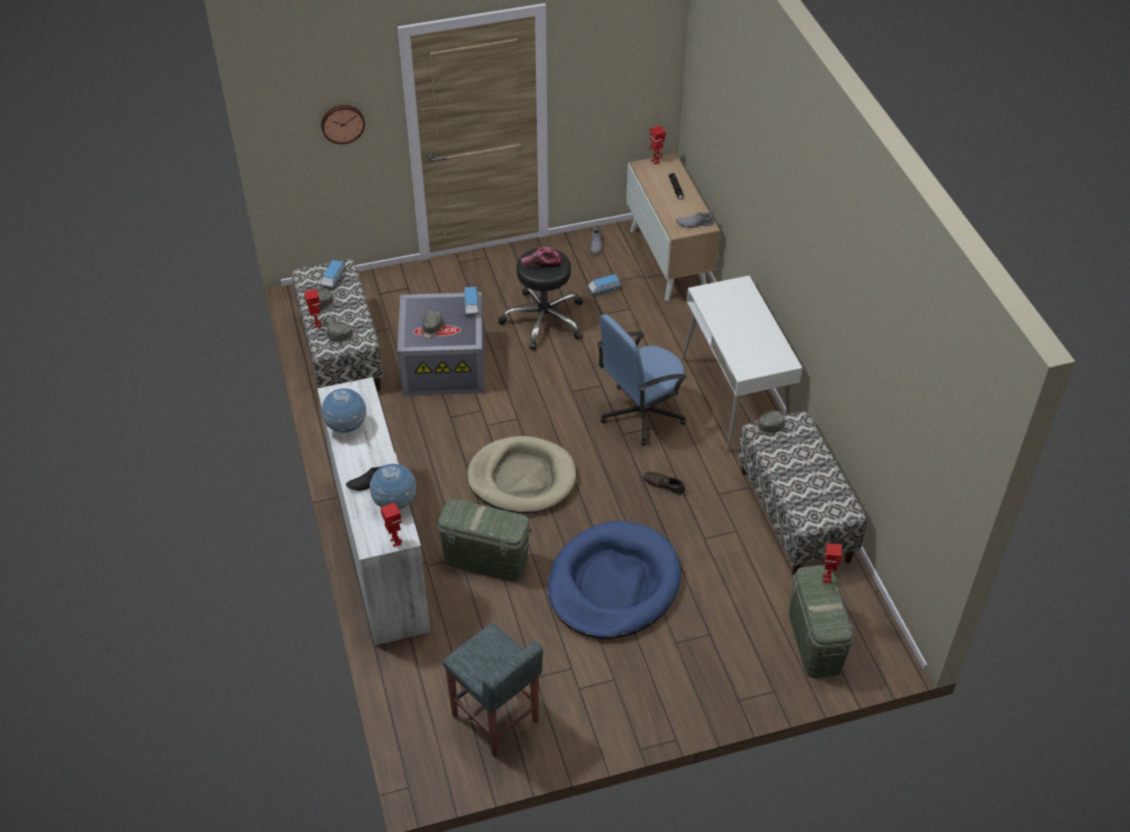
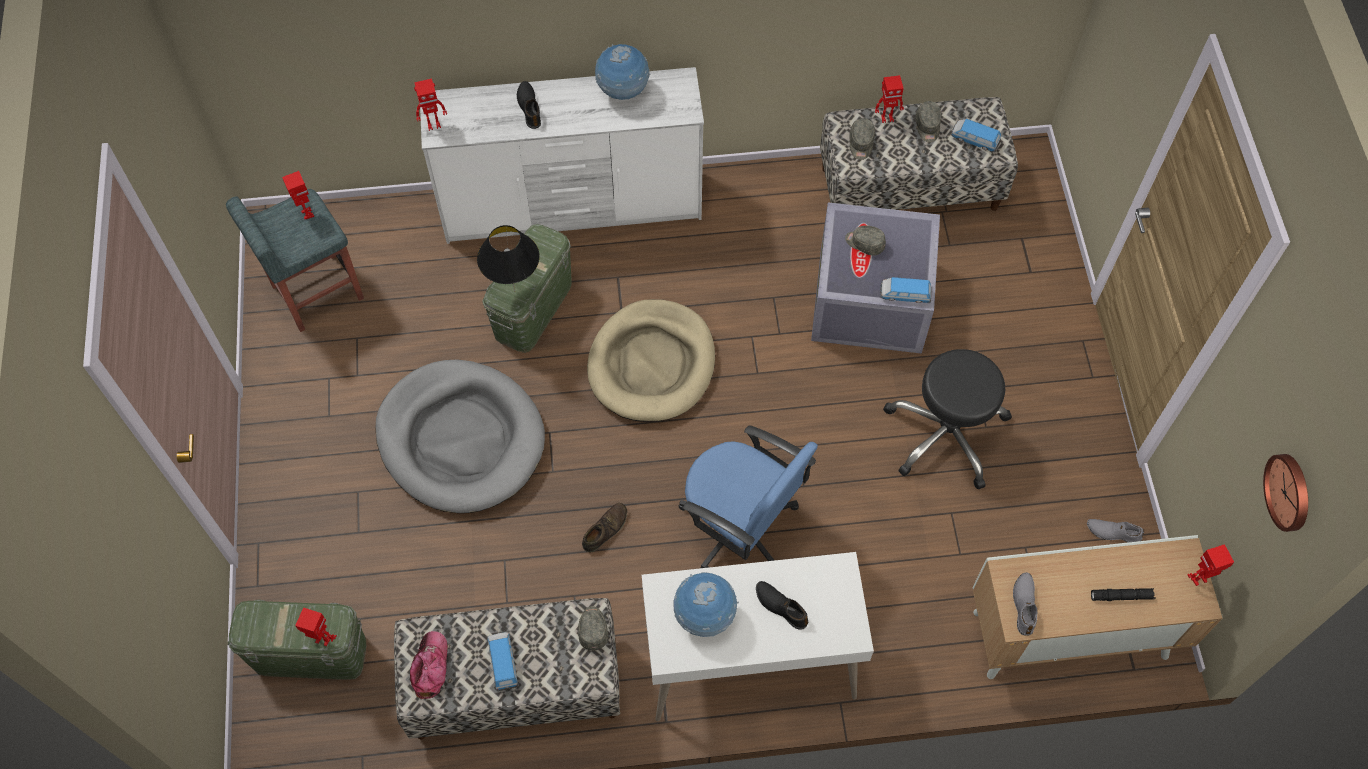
camera: 100 degrees right, 15 degrees up
wall clock [321,105,365,144] -> wall clock moved to [1263,454,1308,532]
globe [370,464,417,509] -> globe moved to [674,572,739,637]
cap [521,247,562,269] -> cap moved to [410,631,448,699]
blue dog bed [548,521,681,639] -> grey dog bed [375,359,545,513]
toy car [588,274,622,295] -> toy car moved to [487,632,519,691]
blue office chair [597,314,687,446] -> blue office chair turned 150 degrees clockwise [679,425,818,568]
none -> toy robot [282,171,314,219]
none -> black table lamp [477,225,540,292]
none -> black shoe [756,581,808,630]

